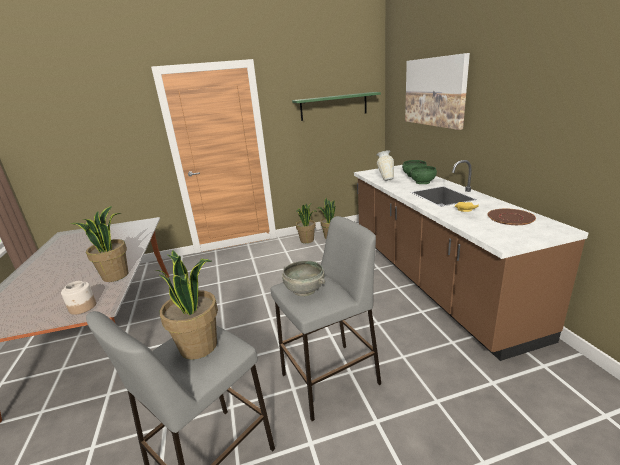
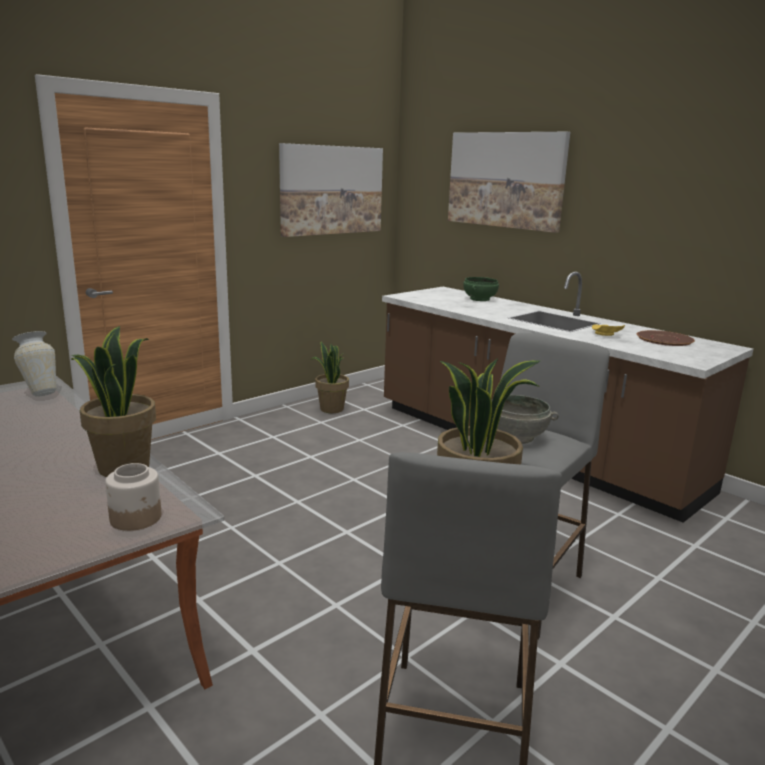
camera: 30 degrees left, 5 degrees down
green shelf [292,92,381,121] -> picture [279,143,383,237]
potted plant [296,203,317,243] -> none
vase [376,150,394,181] -> vase moved to [12,331,56,397]
green bowl [410,166,437,184] -> none

